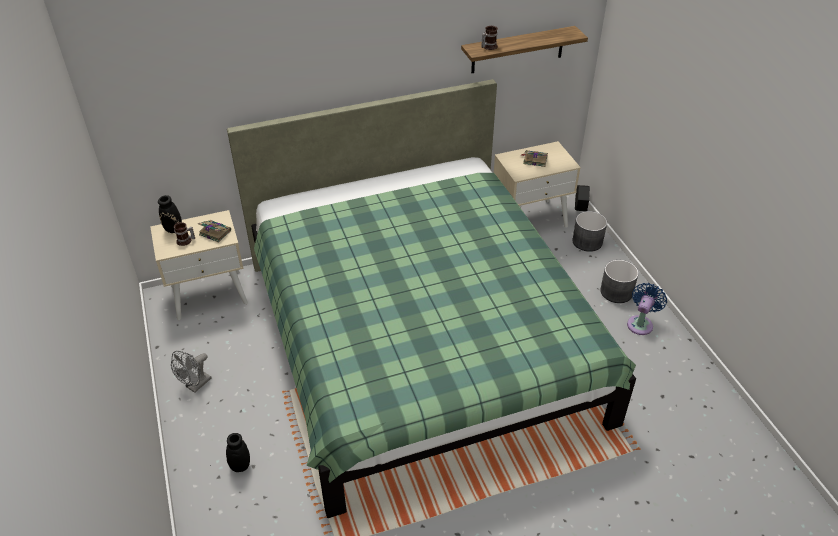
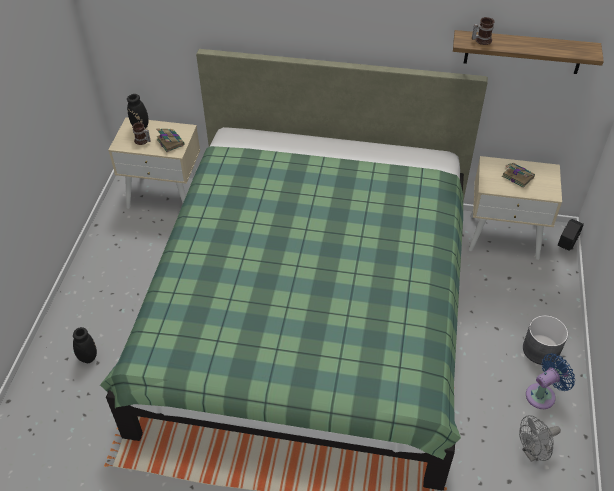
camera: 30 degrees right, 5 degrees up
grey fan [171,351,212,393] -> grey fan moved to [519,415,561,462]
grey planter [572,211,607,252] -> none

